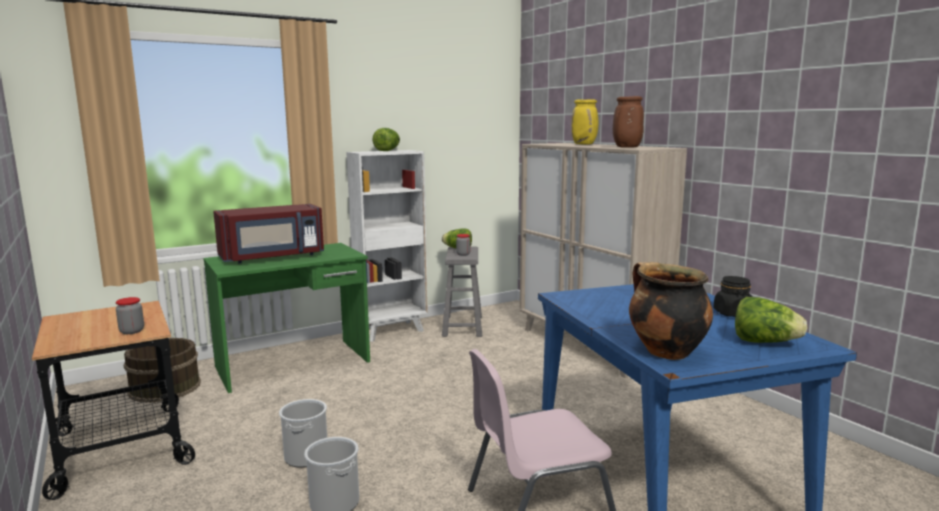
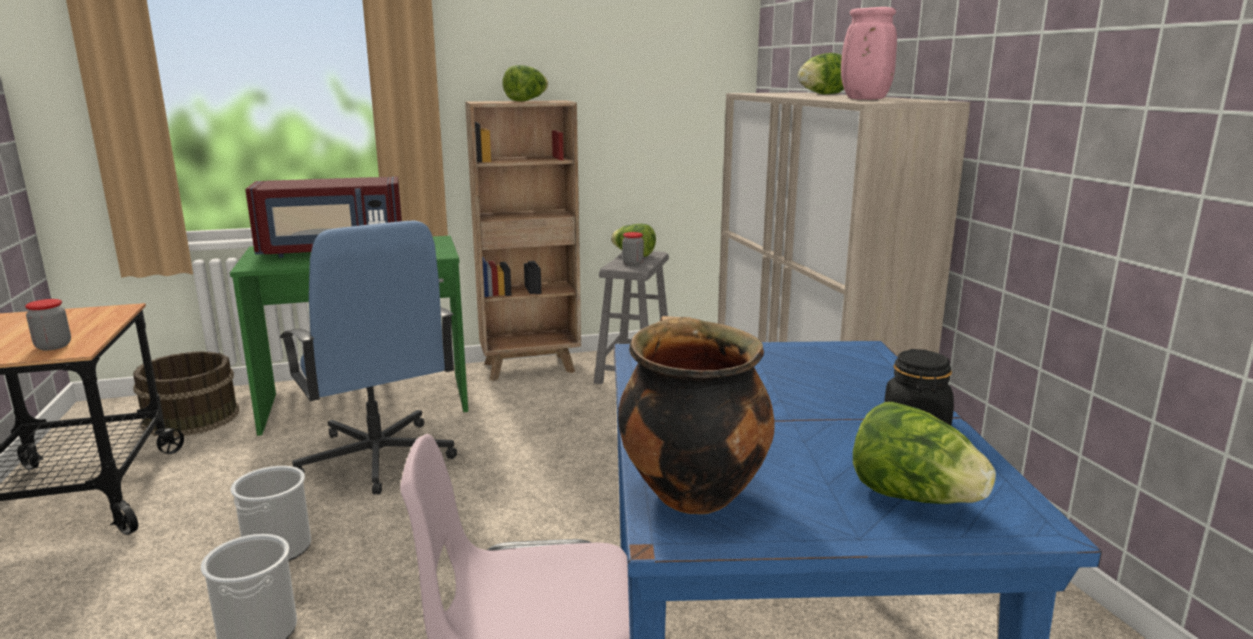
camera: 15 degrees right, 5 degrees up
white bookcase [346,150,428,342] -> brown bookcase [465,100,581,381]
yellow vase [571,99,598,144] -> lettuce [797,53,844,94]
brown vase [613,96,644,148] -> pink vase [841,7,897,100]
none -> blue office chair [280,220,457,495]

